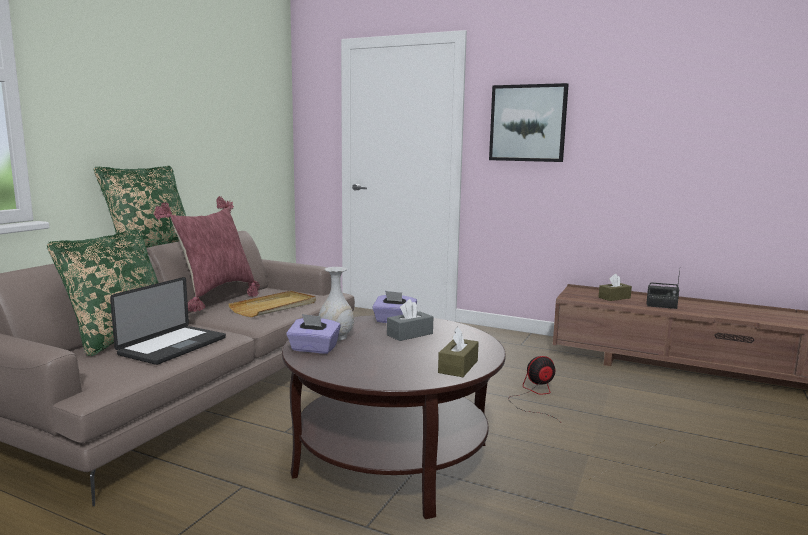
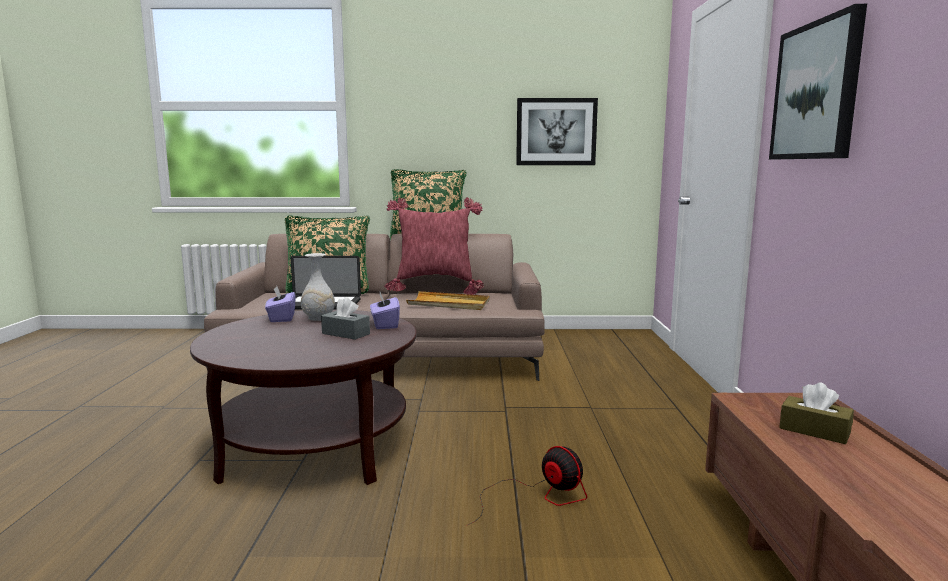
camera: 65 degrees right, 0 degrees up
brown tissue box [438,327,479,377] -> none
radio [646,270,680,309] -> none
none -> picture [516,98,598,165]

